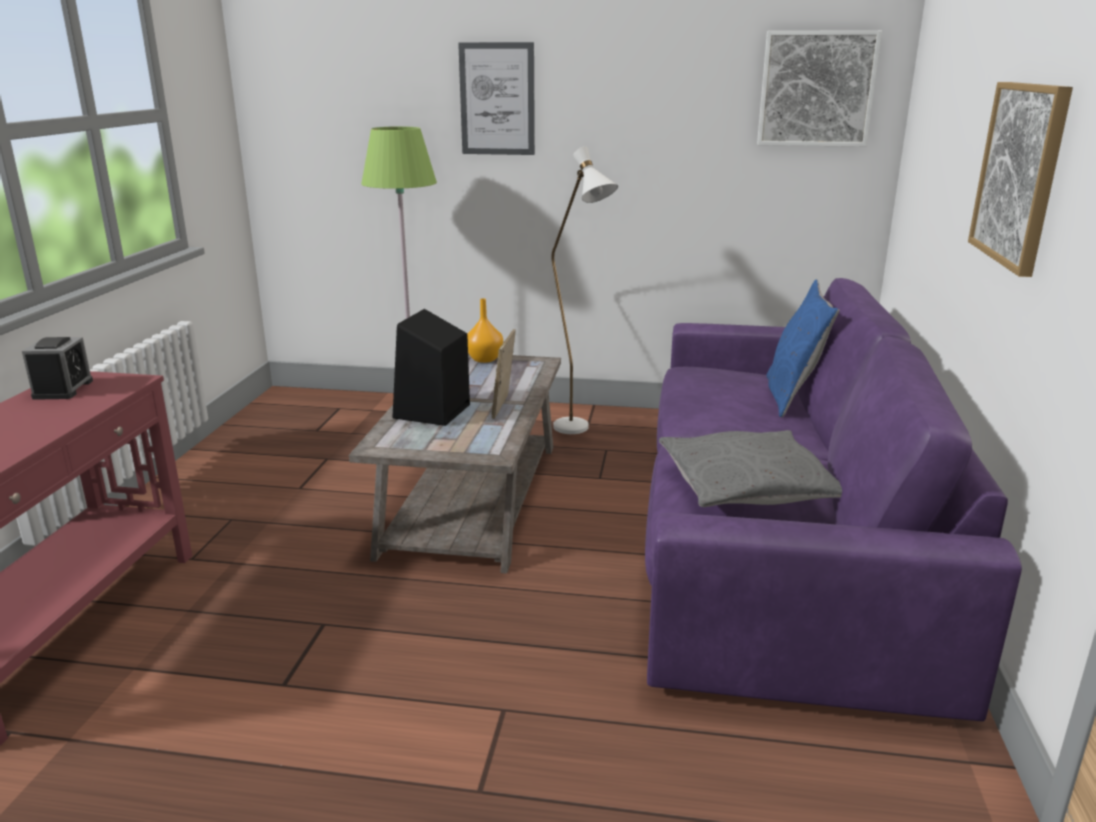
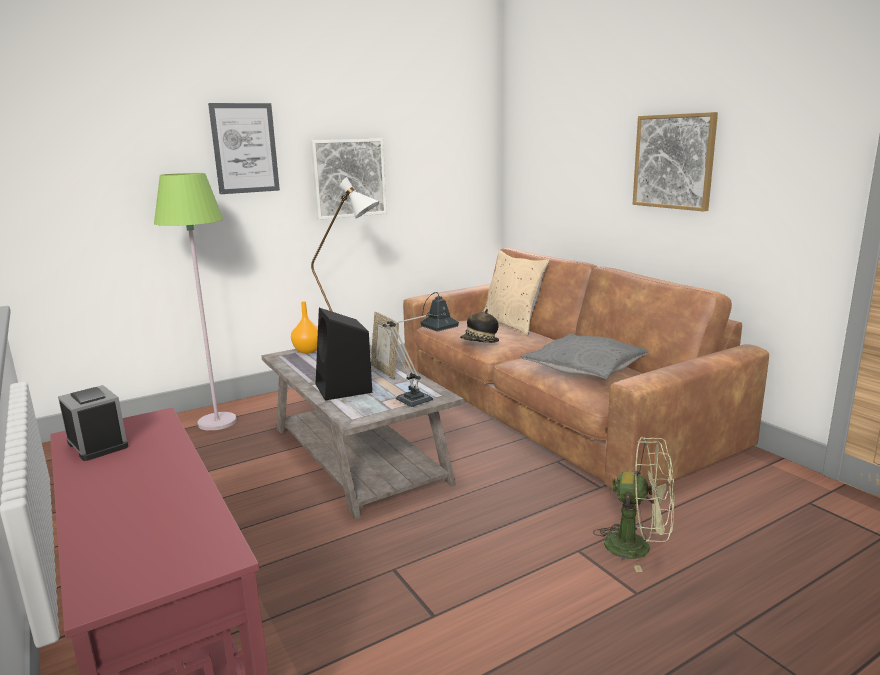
camera: 40 degrees left, 5 degrees down
purple sofa [645,278,1022,721] -> brown sofa [403,248,769,488]
picture [757,30,882,147] -> picture moved to [311,138,387,220]
blue pillow [767,279,839,417] -> beige pillow [483,250,550,336]
none -> table lamp [383,292,459,407]
none -> hat [460,309,499,343]
none -> green fan [593,437,675,572]

